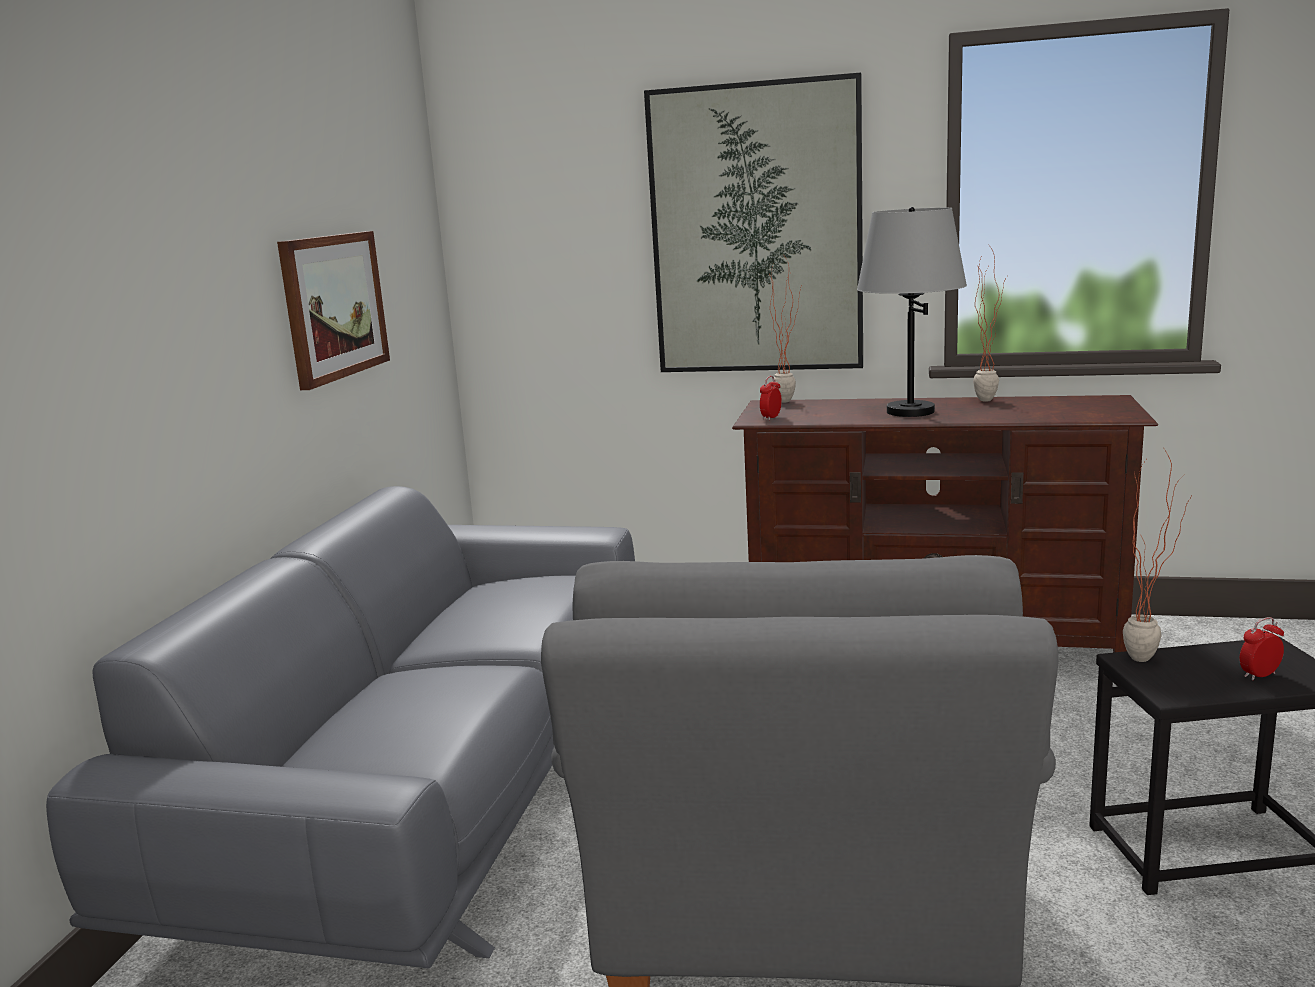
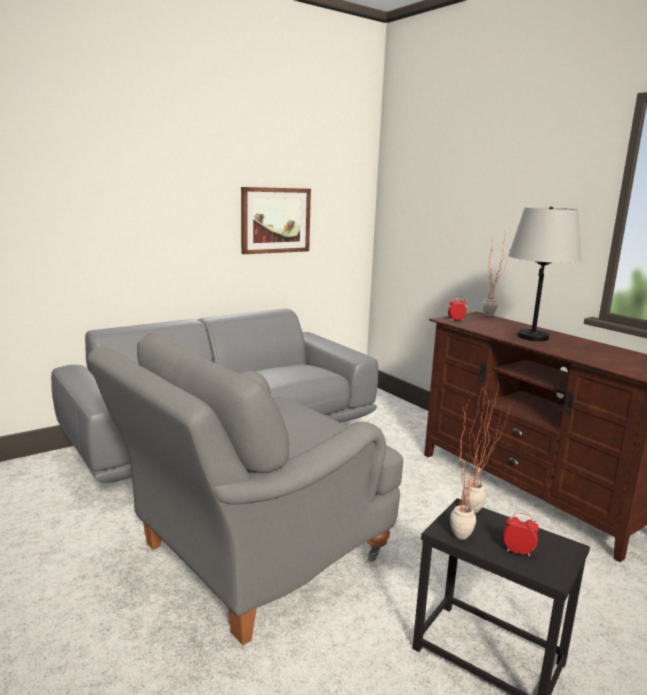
camera: 40 degrees right, 0 degrees up
picture [644,72,863,372] -> none
potted plant [973,248,1007,402] -> potted plant moved to [450,390,501,540]

